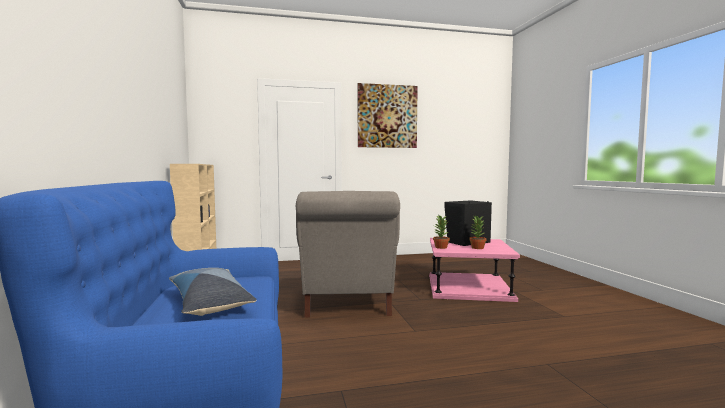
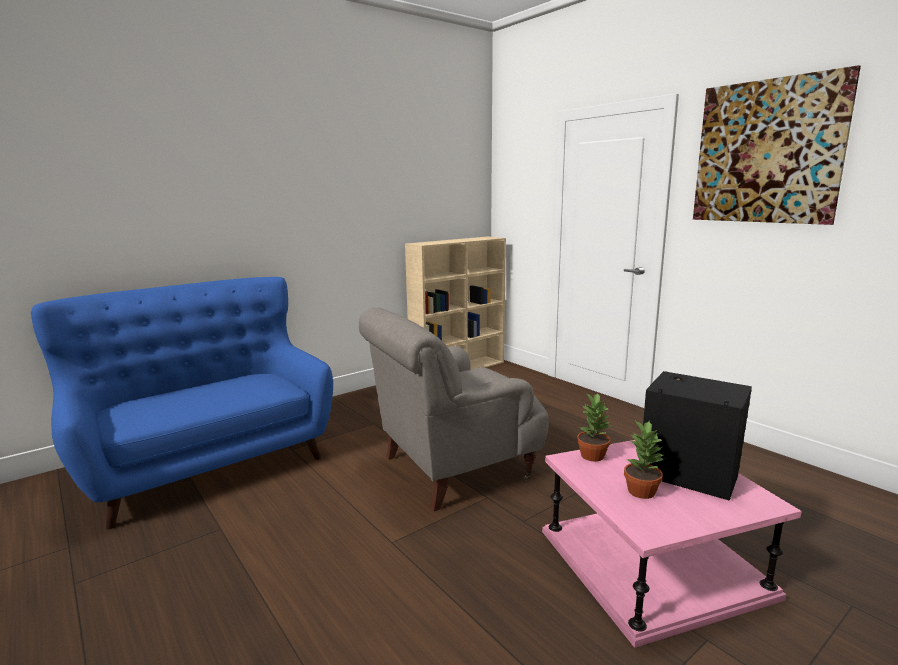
camera: 65 degrees right, 10 degrees up
pillow [169,268,257,316] -> none

